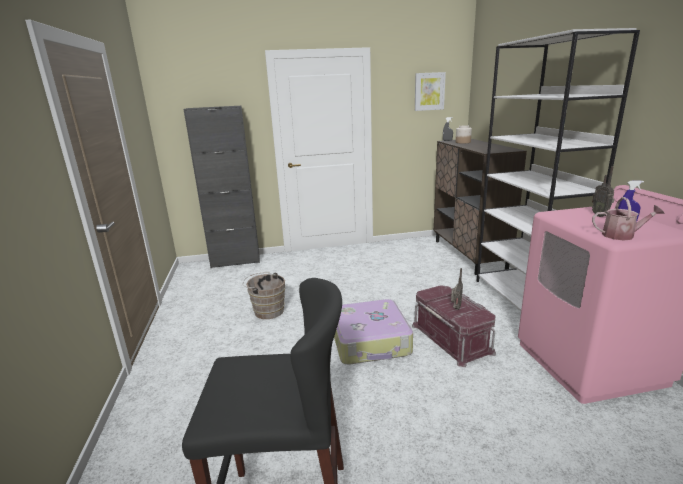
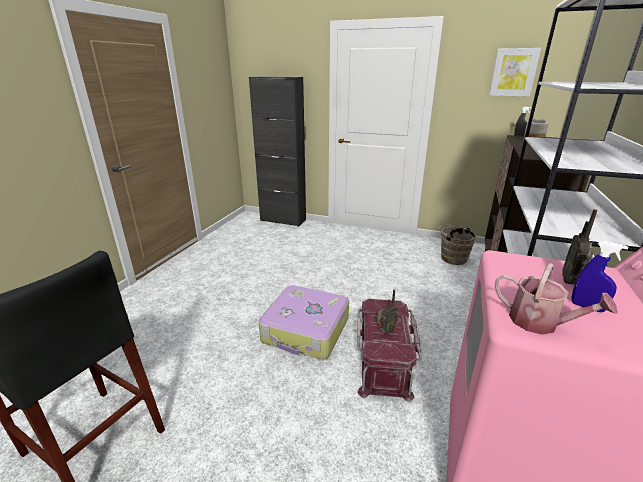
camera: 30 degrees right, 5 degrees up
brown bucket [242,272,285,319] -> brown bucket moved to [438,225,476,265]

